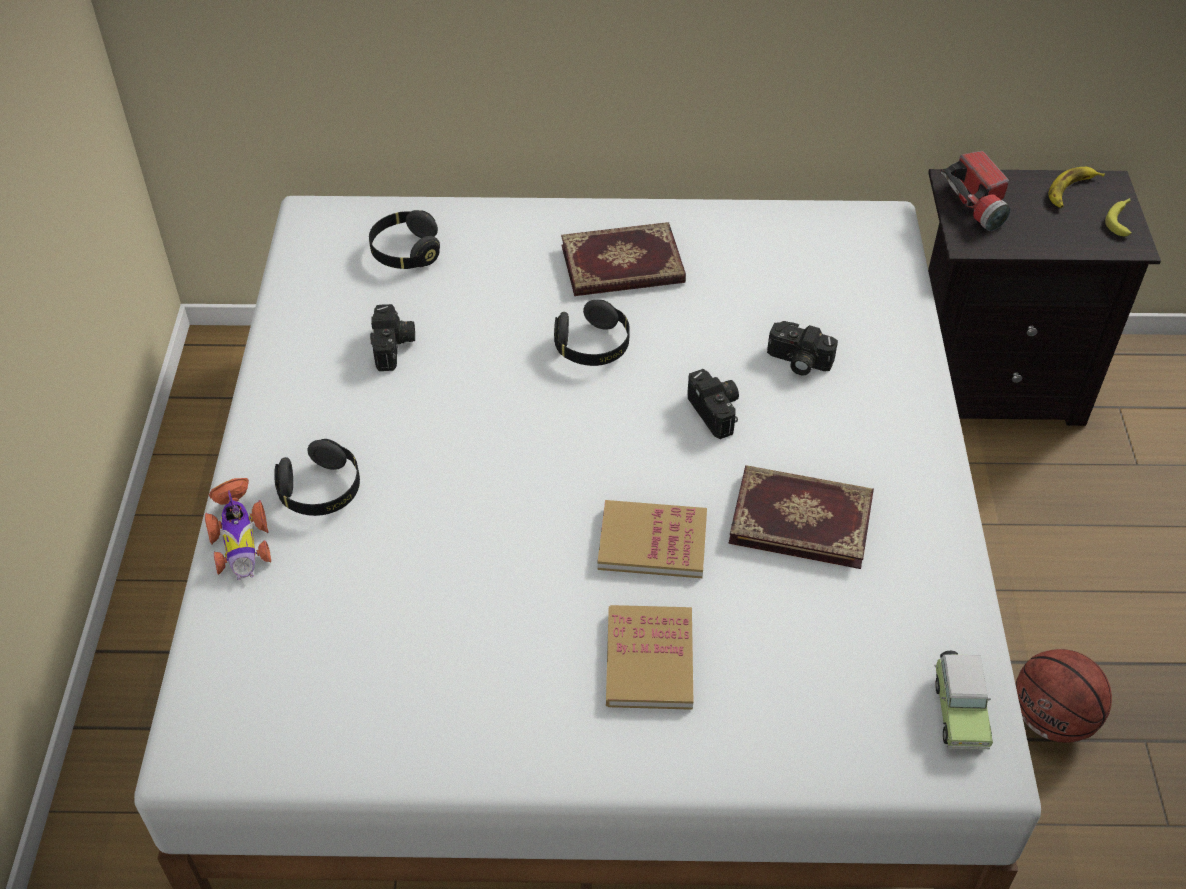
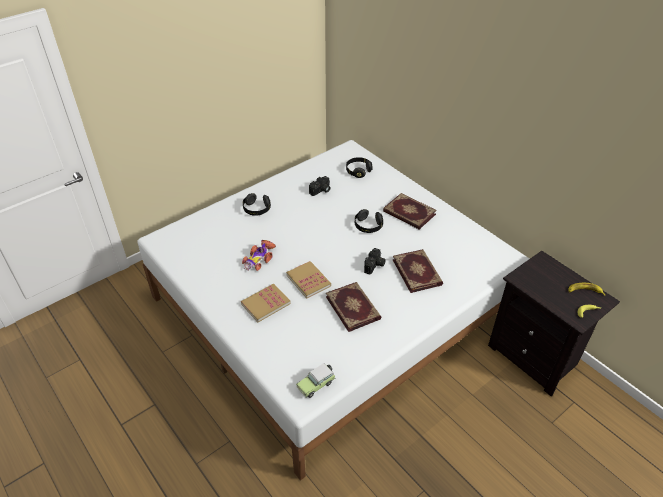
camera: 50 degrees right, 5 degrees down
toy car [205,478,271,580] -> toy car moved to [242,240,276,271]
camera [767,321,838,376] -> book [393,249,443,293]
flashlight [940,151,1011,231] -> none
basketball [1016,649,1112,743] -> none

